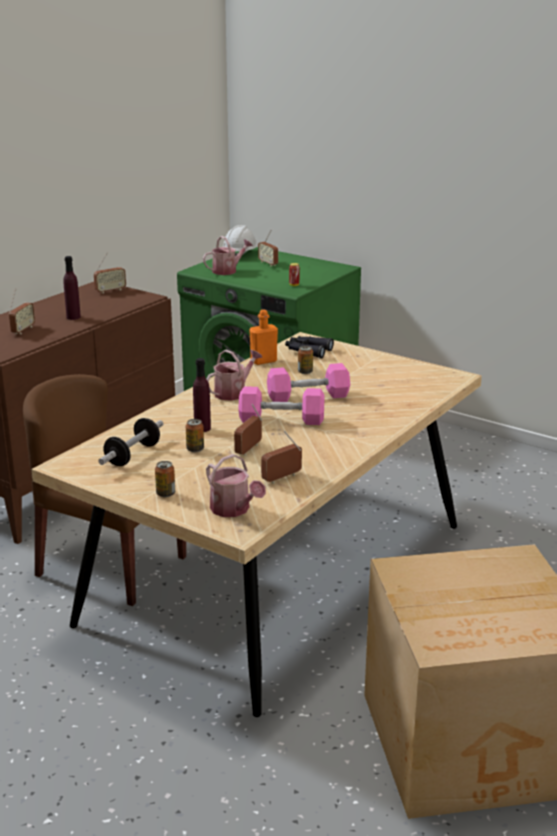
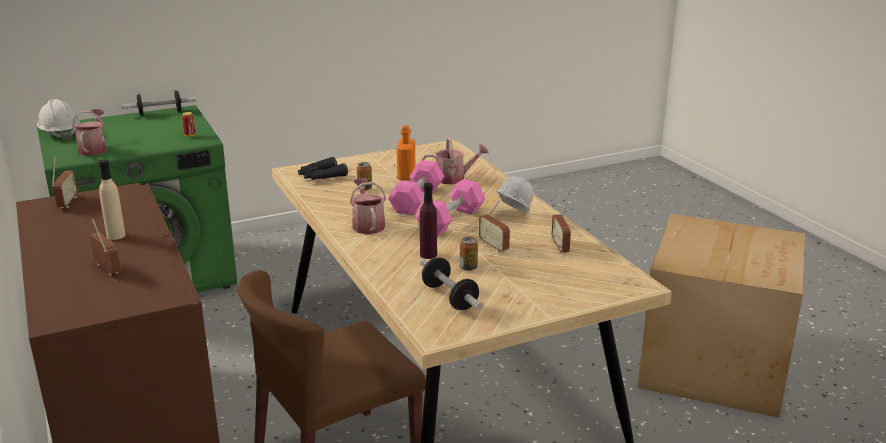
camera: 60 degrees left, 0 degrees up
purple bottle [63,256,81,320] -> beige bottle [99,159,126,240]
can [155,461,175,497] -> none
watering can [206,454,266,517] -> watering can moved to [422,137,489,184]
orange bottle [249,310,278,365] -> orange bottle moved to [397,125,415,180]
radio [258,229,278,266] -> none
none -> dumbbell [122,90,196,116]
none -> white hard hat [496,176,534,214]

